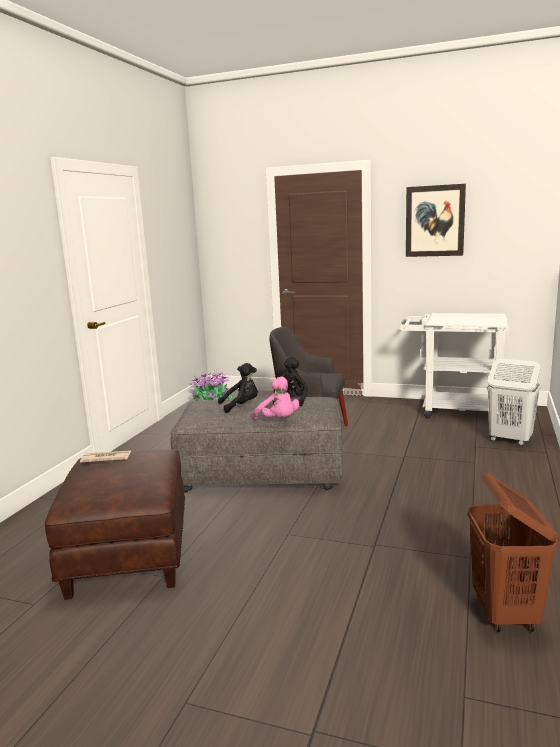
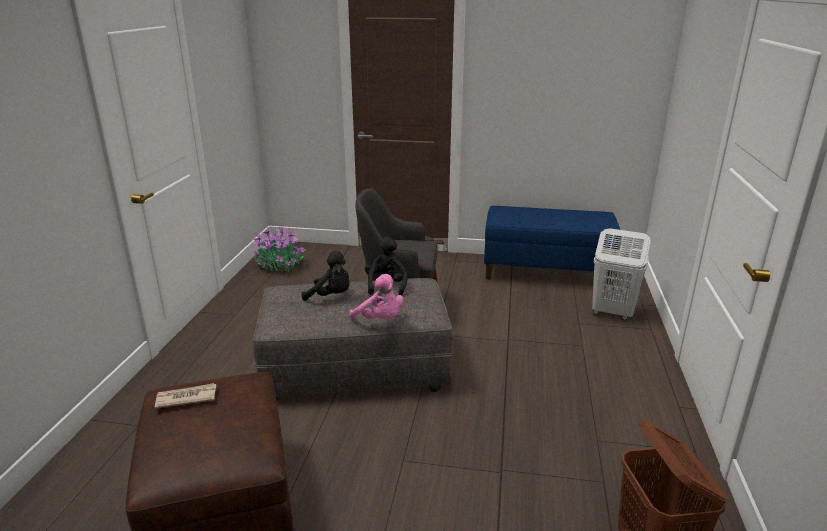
camera: 10 degrees left, 10 degrees up
black plush toy [218,363,258,413] -> black plush toy turned 45 degrees clockwise [302,251,350,301]
white cart [400,313,509,419] -> blue bench [484,206,622,285]
picture [406,184,466,257] -> none

